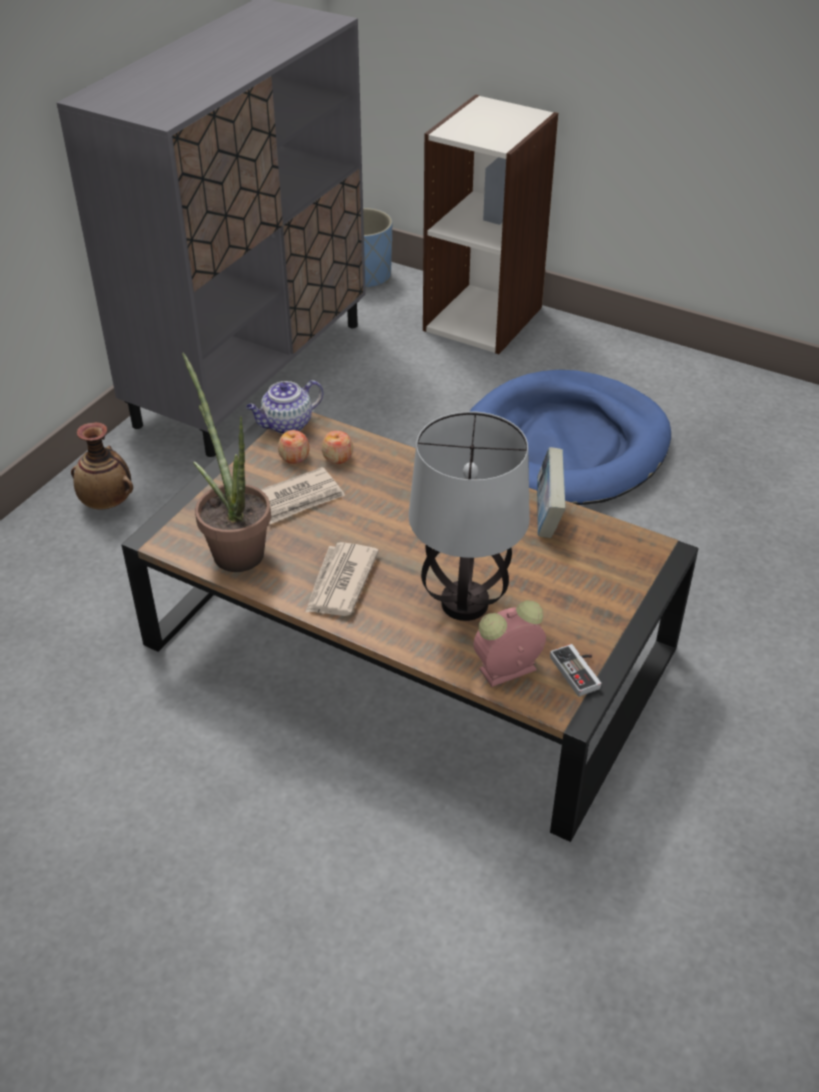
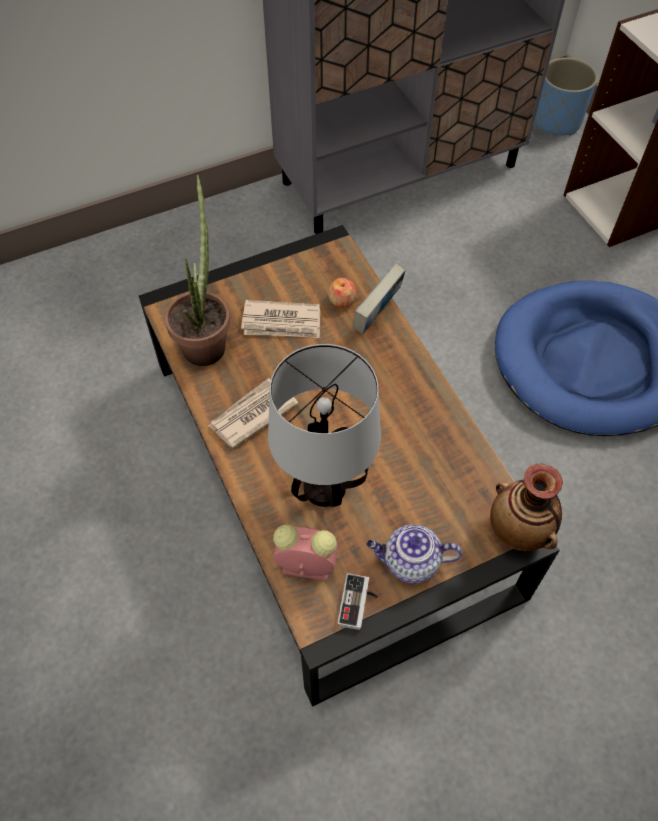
camera: 35 degrees right, 15 degrees up
vase [71,422,133,509] -> vase moved to [490,464,563,551]
teapot [246,380,324,434] -> teapot moved to [366,524,462,584]
apple [278,430,310,464] -> none
book [537,447,565,538] -> book moved to [353,263,405,334]

